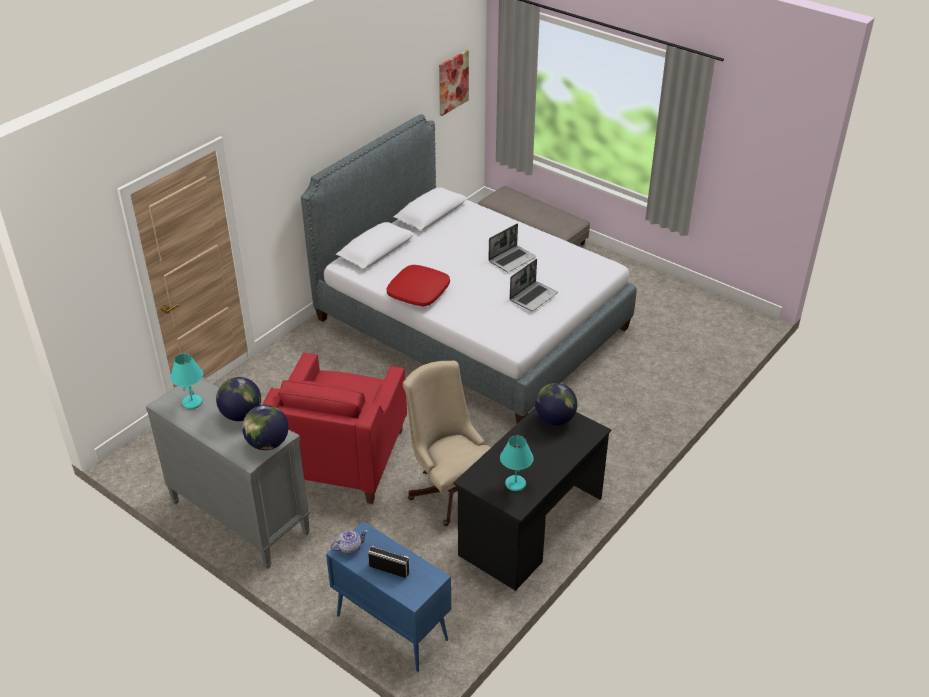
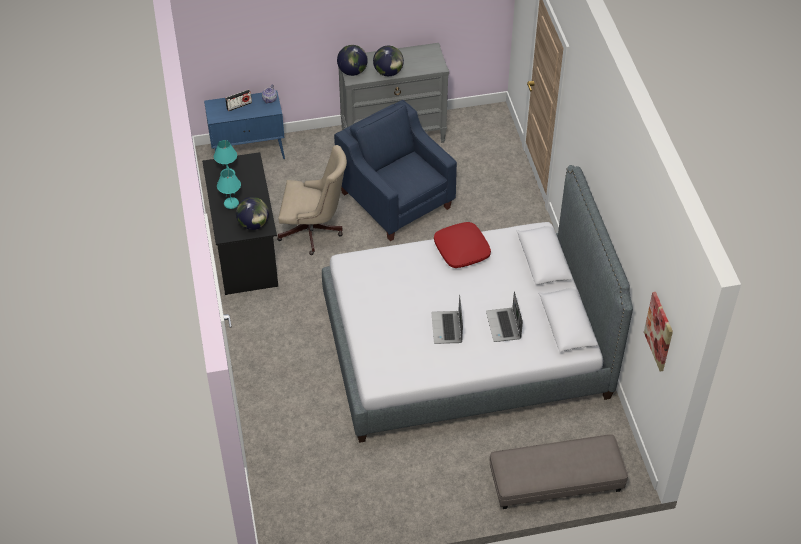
camera: 130 degrees right, 10 degrees up
turquoise table lamp [170,354,203,409] -> turquoise table lamp moved to [217,169,241,209]
red armchair [262,352,407,504] -> blue armchair [334,100,457,241]
laptop [509,259,558,311] -> laptop moved to [486,291,523,342]

